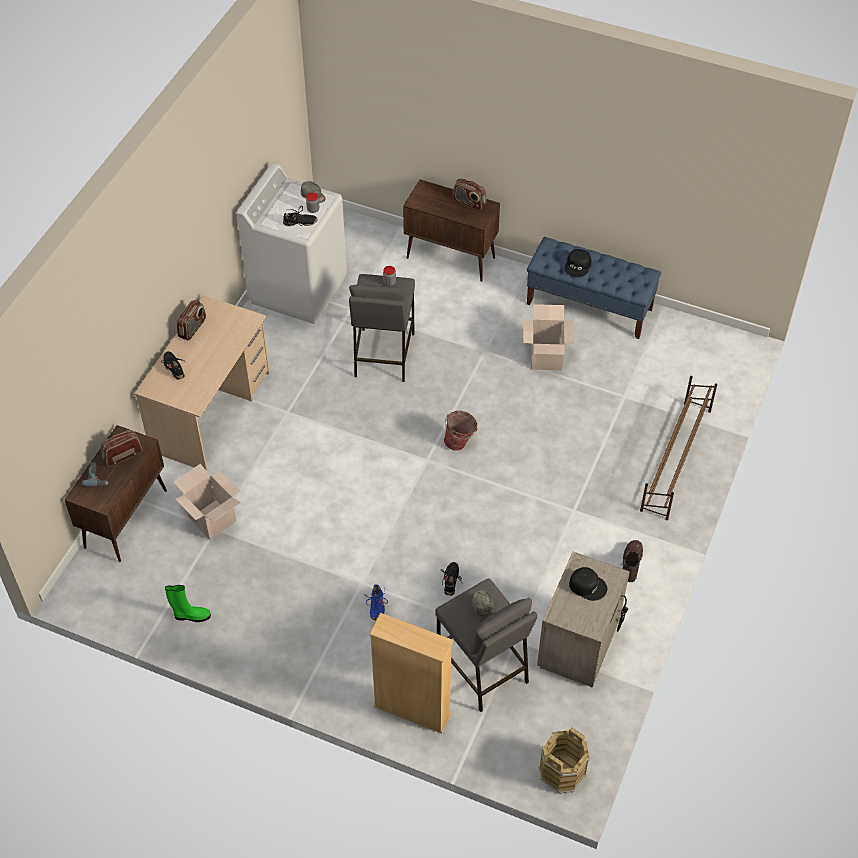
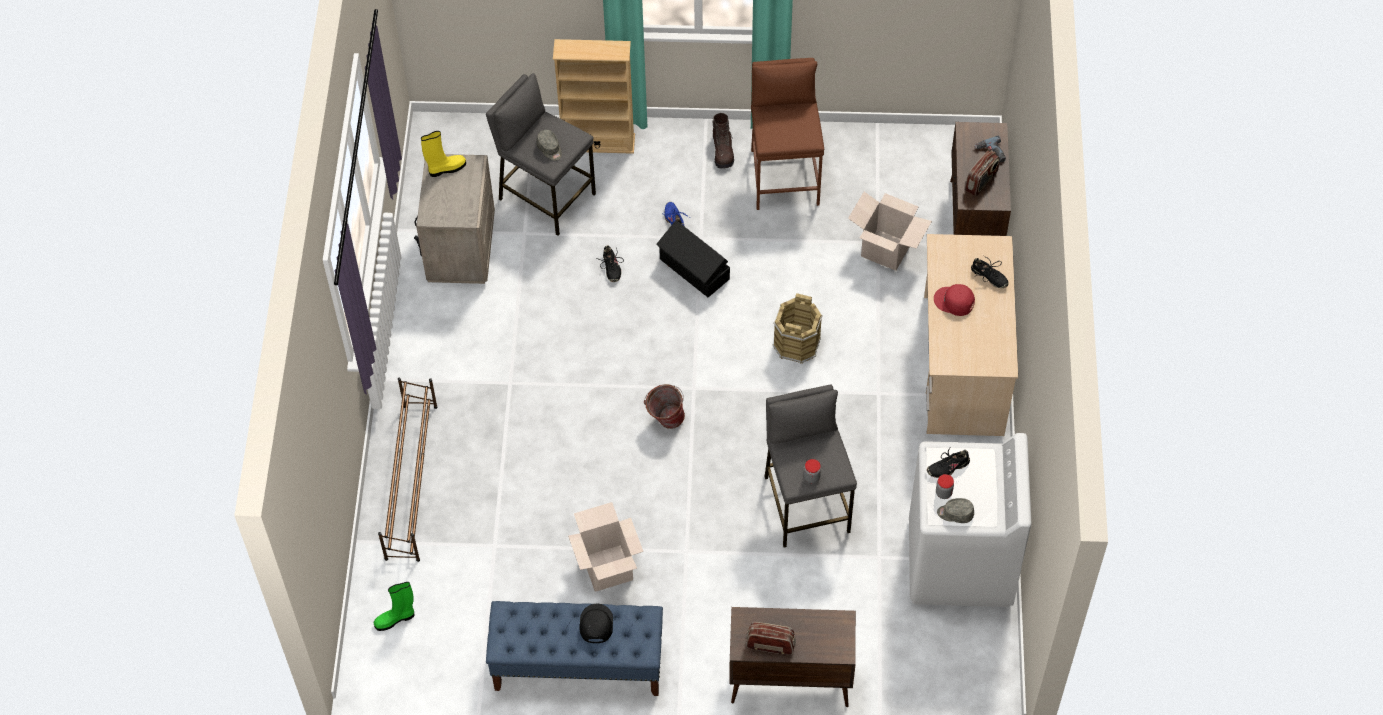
camera: 160 degrees right, 5 degrees up
green boot [165,585,211,622] -> green boot moved to [373,582,414,631]
radio [177,300,206,341] -> none
brown bucket [538,727,590,794] -> brown bucket moved to [773,293,822,363]
black cap [569,567,607,601] -> none
brown boot [620,540,643,582] -> brown boot moved to [713,113,734,168]
none -> yellow boot [421,131,466,177]
none -> black storage box [656,220,730,297]
none -> brown stool [751,58,824,210]
none -> red cap [934,284,975,316]

